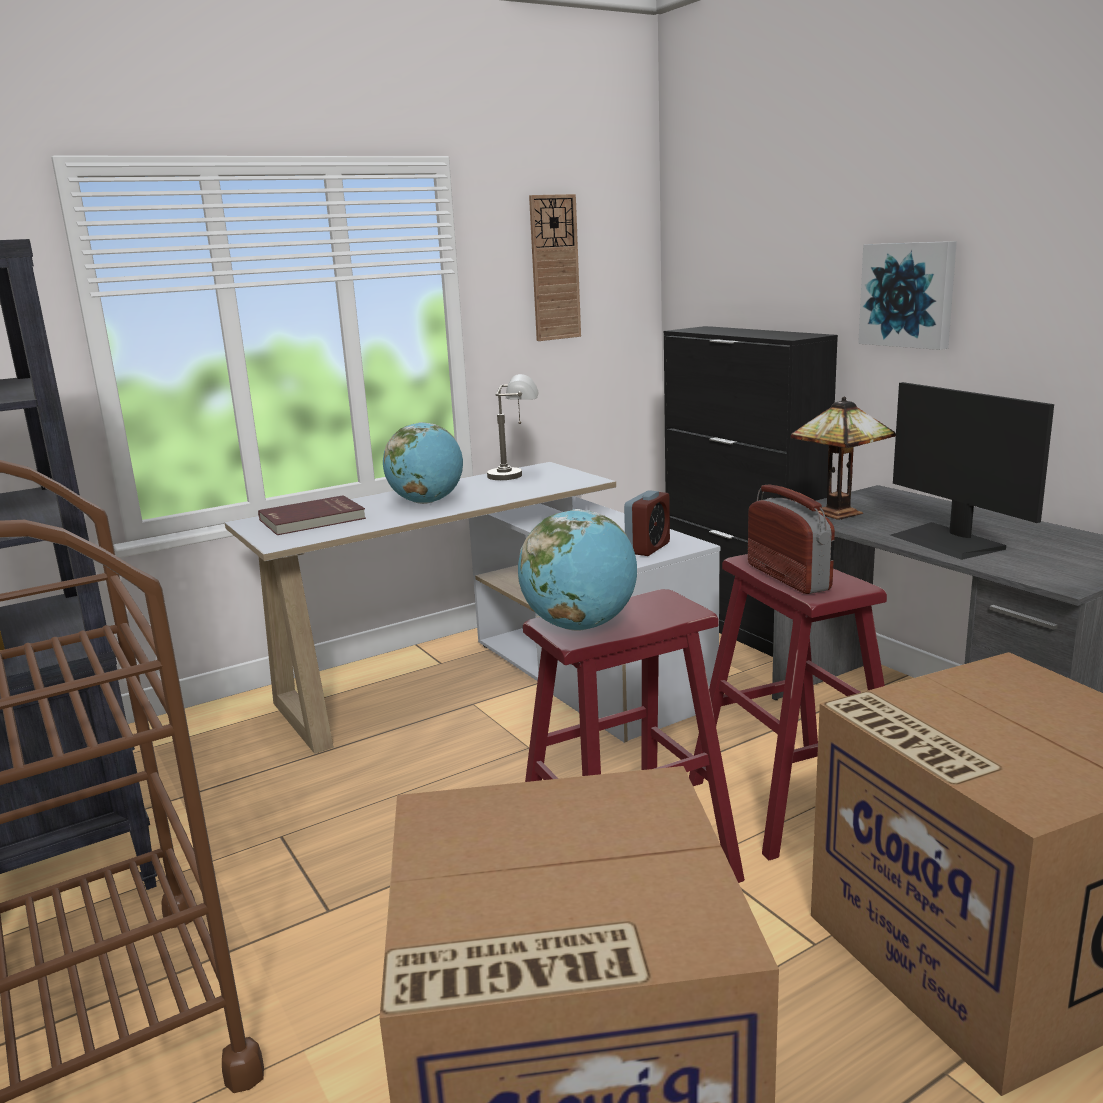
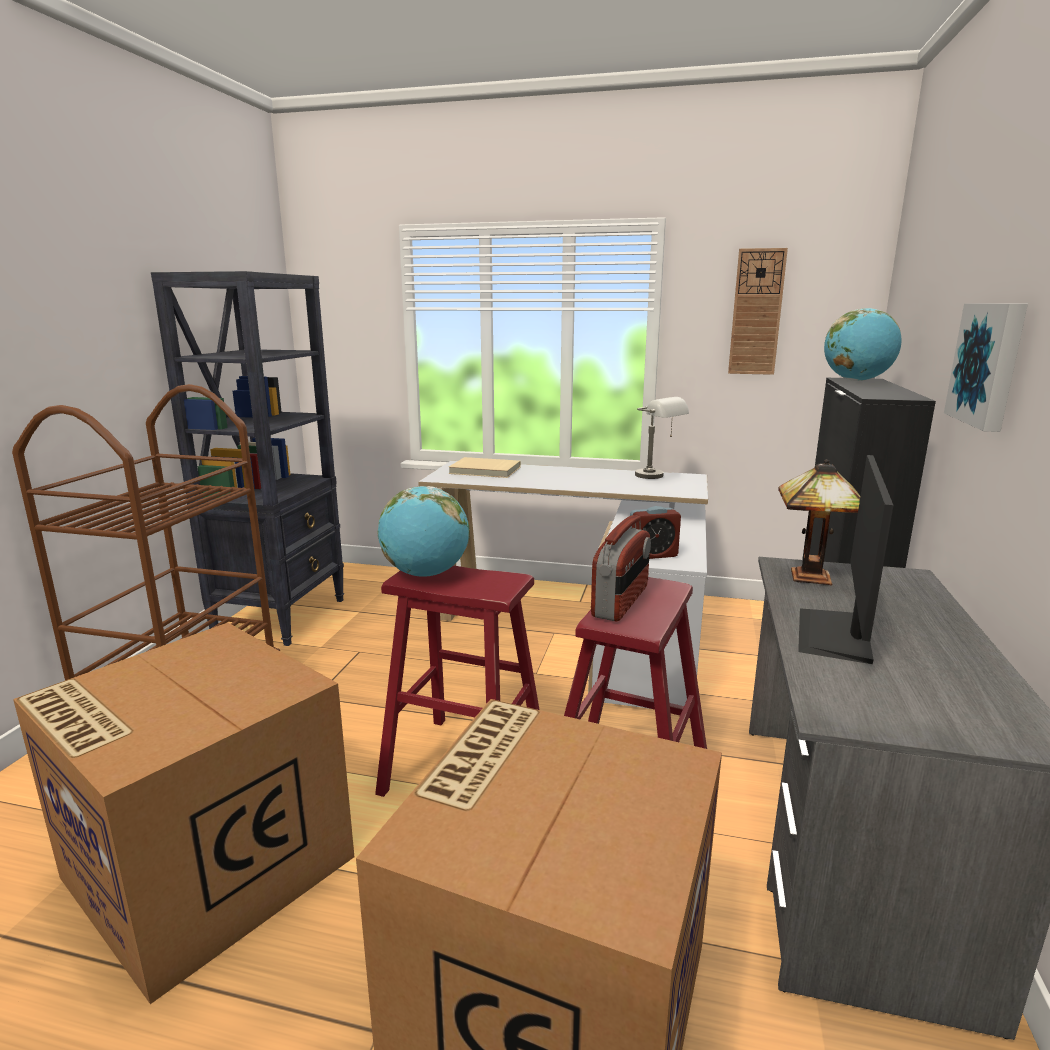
camera: 45 degrees right, 0 degrees up
red book [258,495,366,535] -> beige book [449,457,521,478]
globe [383,422,463,504] -> globe moved to [824,308,902,381]

